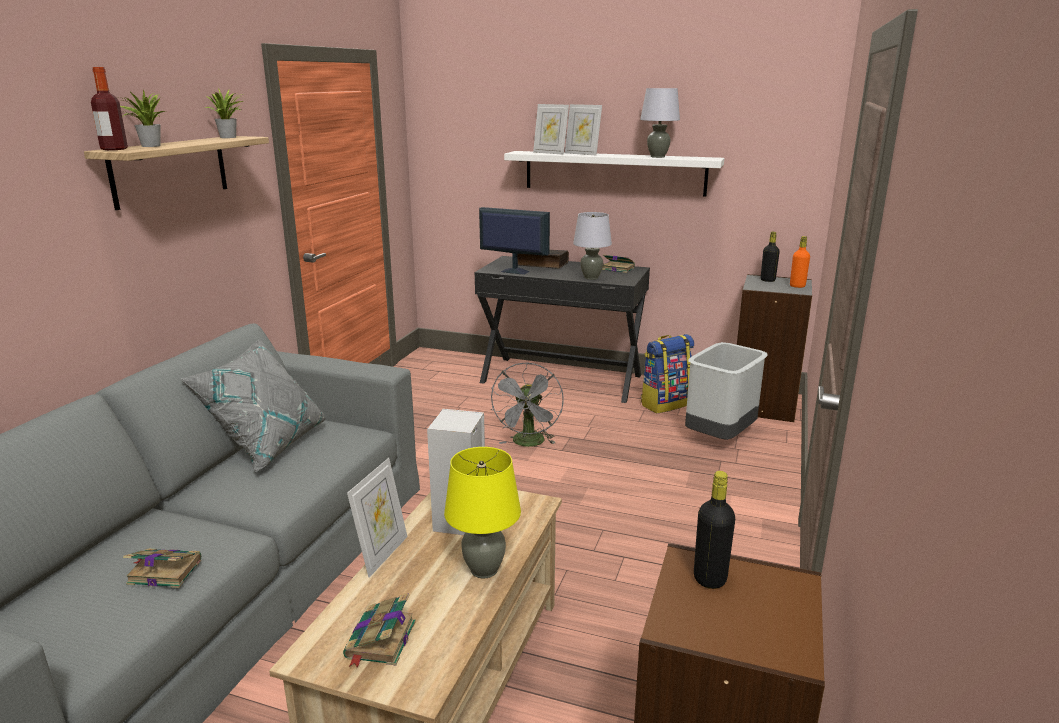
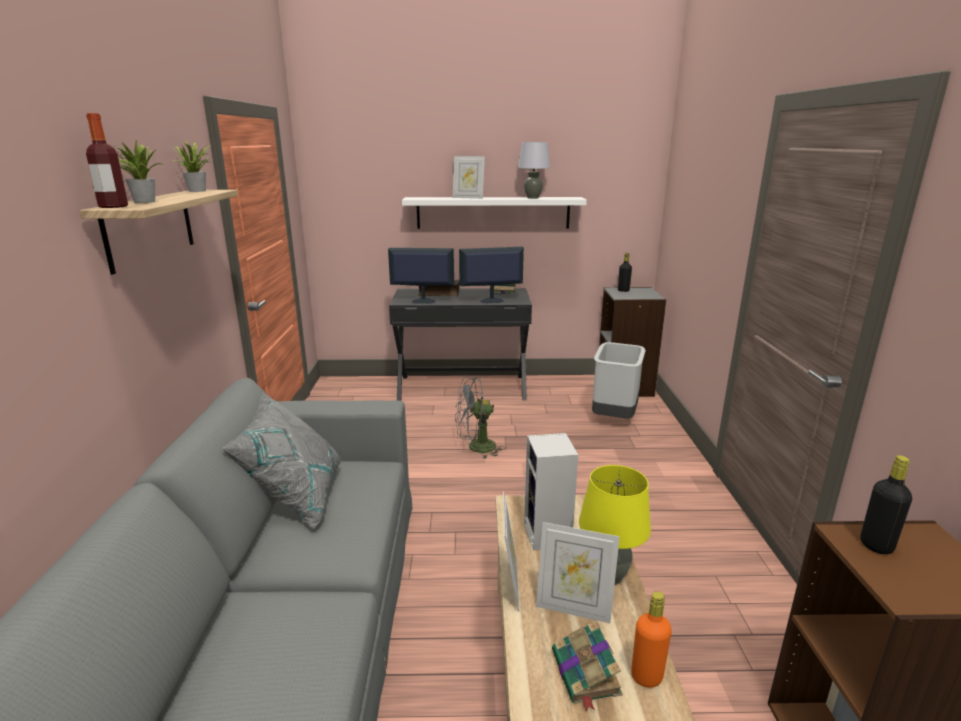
camera: 20 degrees left, 0 degrees up
book [123,548,201,588] -> none
grey fan [490,362,564,447] -> grey fan turned 90 degrees clockwise [455,377,506,459]
picture frame [533,104,569,155] -> picture frame moved to [536,522,620,623]
grey table lamp [573,212,612,280] -> monitor [459,247,524,303]
backpack [641,334,694,413] -> none
orange bottle [790,236,810,288] -> orange bottle moved to [631,591,672,688]

